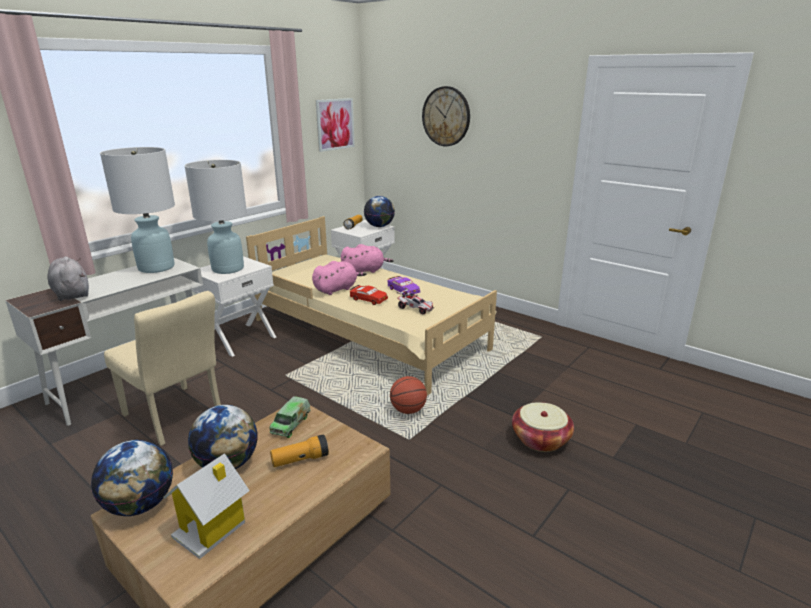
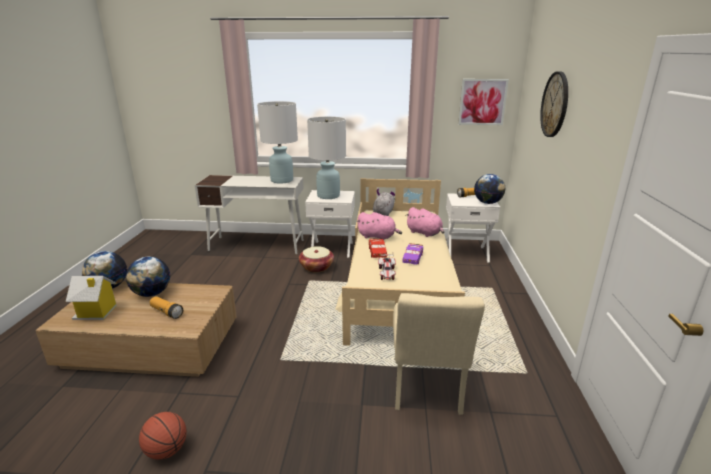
camera: 55 degrees right, 0 degrees up
grey plush toy [47,256,89,301] -> grey plush toy moved to [373,192,395,216]
beige chair [104,291,221,446] -> beige chair moved to [393,293,485,415]
toy truck [269,396,311,438] -> none
basketball [390,376,427,414] -> basketball moved to [139,412,187,460]
basket [512,402,574,452] -> basket moved to [299,246,334,273]

